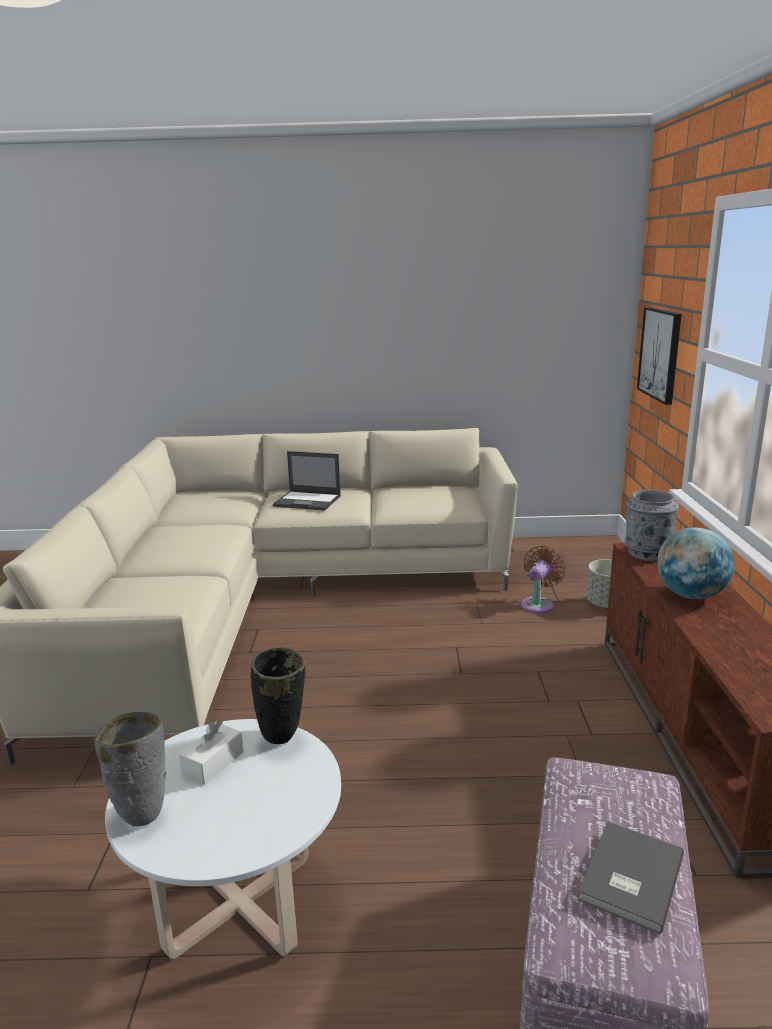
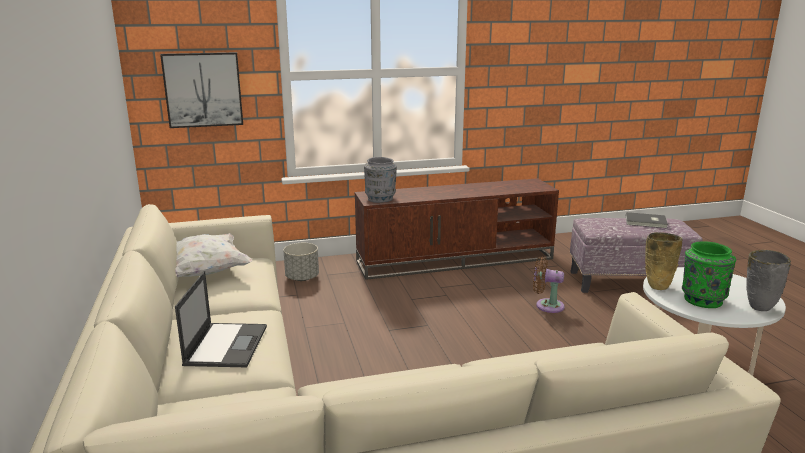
camera: 105 degrees left, 0 degrees up
white tissue box [179,720,244,785] -> green vase [682,241,736,308]
black vase [251,647,305,744] -> beige vase [645,232,683,290]
brown fan [521,546,566,613] -> brown fan moved to [533,256,565,313]
globe [657,527,735,599] -> none
none -> white pillow [176,233,252,277]

